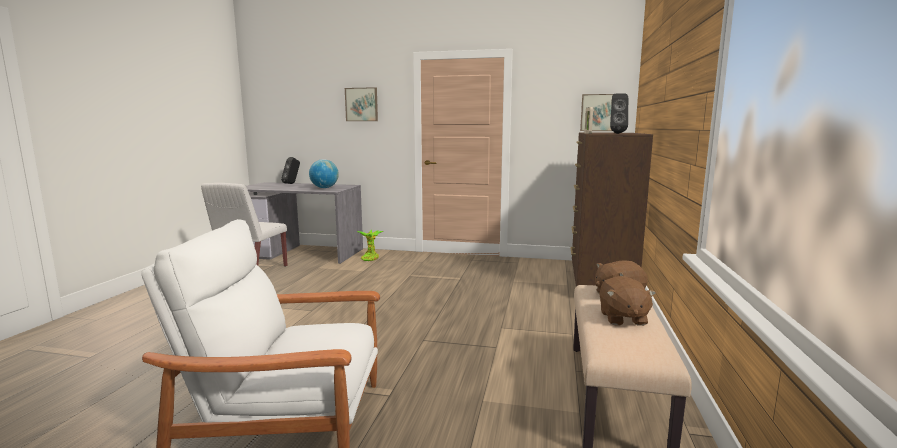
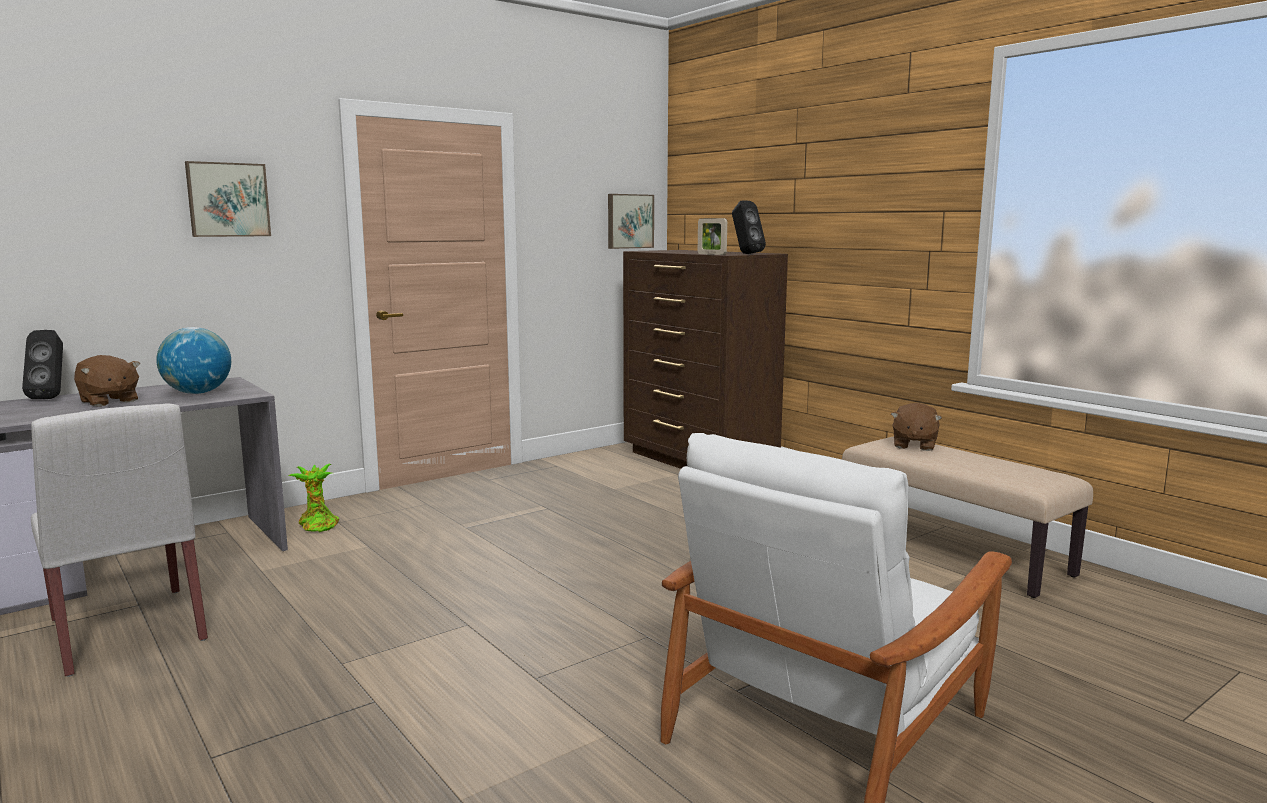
camera: 50 degrees left, 0 degrees up
brown plush toy [599,276,656,326] -> brown plush toy moved to [74,355,140,407]

